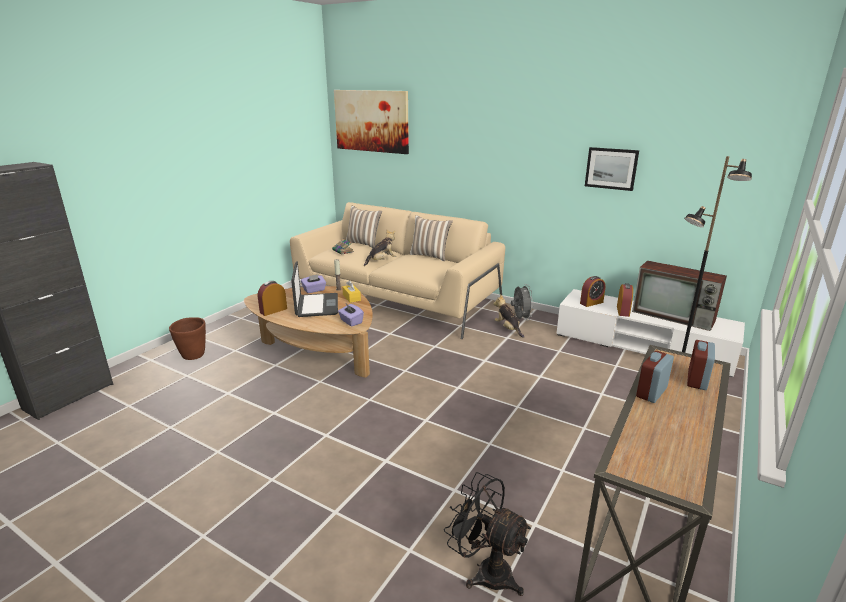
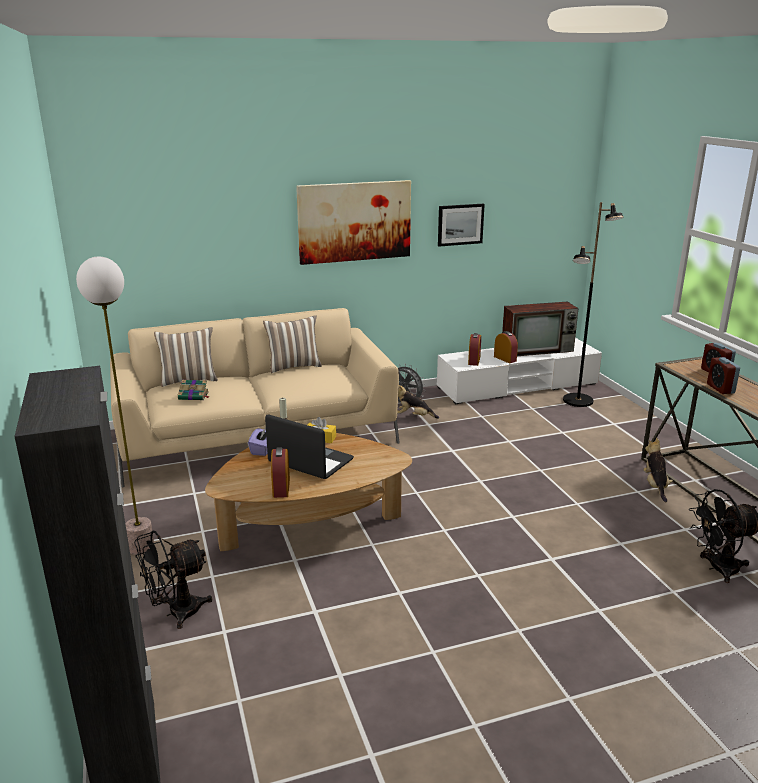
camera: 50 degrees left, 0 degrees up
brown planter [169,317,206,360] -> black fan [134,530,212,629]
picture [334,90,409,154] -> picture moved to [296,180,411,265]
purple tissue box [338,304,364,326] -> none
plush toy [364,229,396,266] -> plush toy moved to [643,438,673,502]
none -> floor lamp [76,257,154,555]

